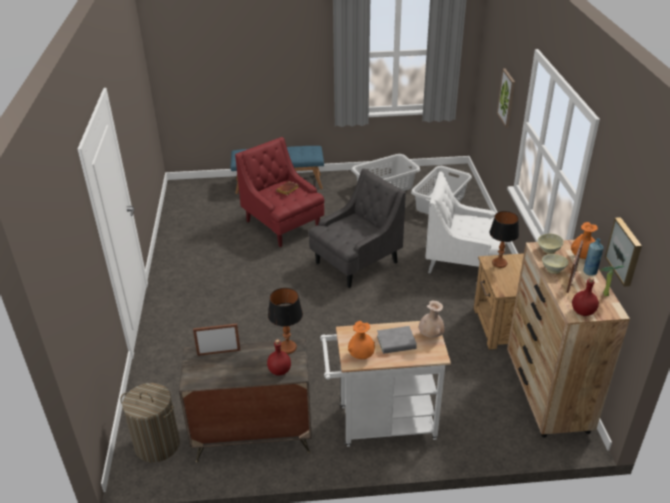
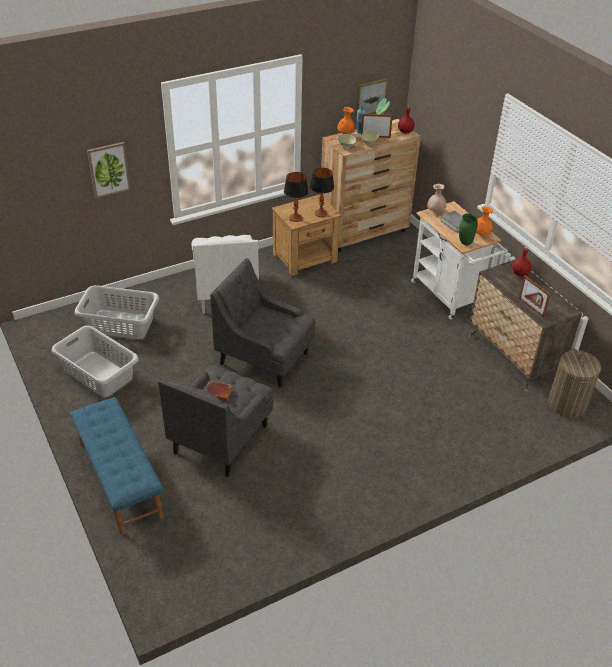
camera: 115 degrees left, 5 degrees up
red armchair [235,137,324,247] -> grey armchair [158,365,273,477]
table lamp [268,288,303,354] -> table lamp moved to [310,168,334,217]
none -> green vase [459,213,478,246]

